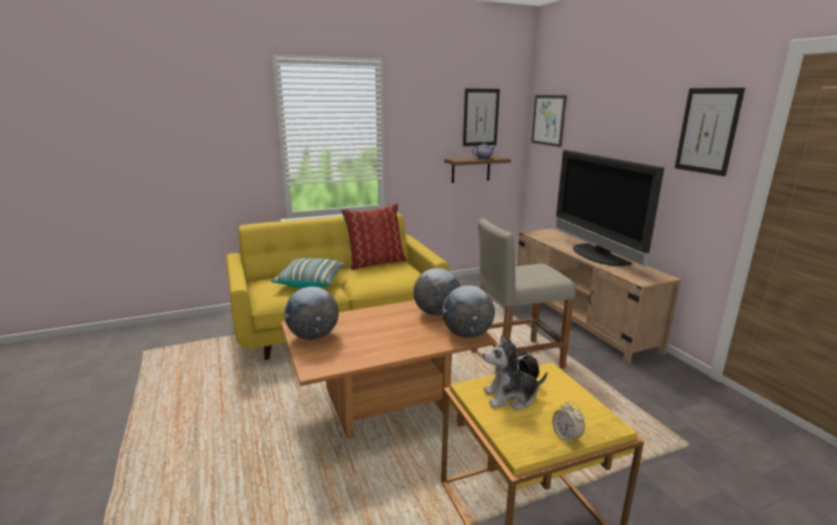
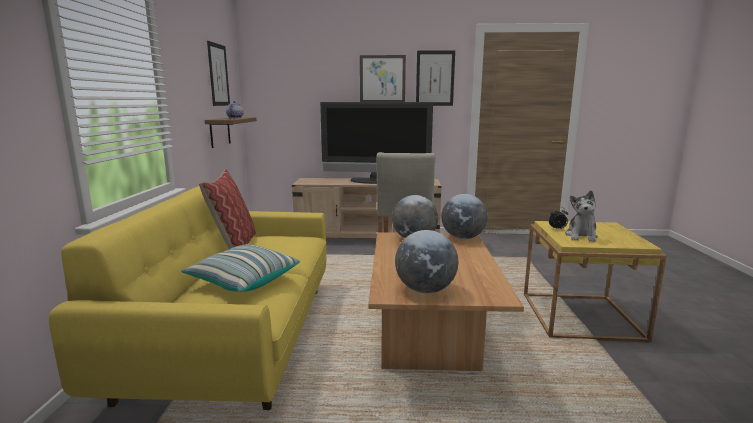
camera: 65 degrees left, 5 degrees down
picture [531,95,567,147] -> picture moved to [360,55,406,102]
alarm clock [552,401,585,444] -> none

